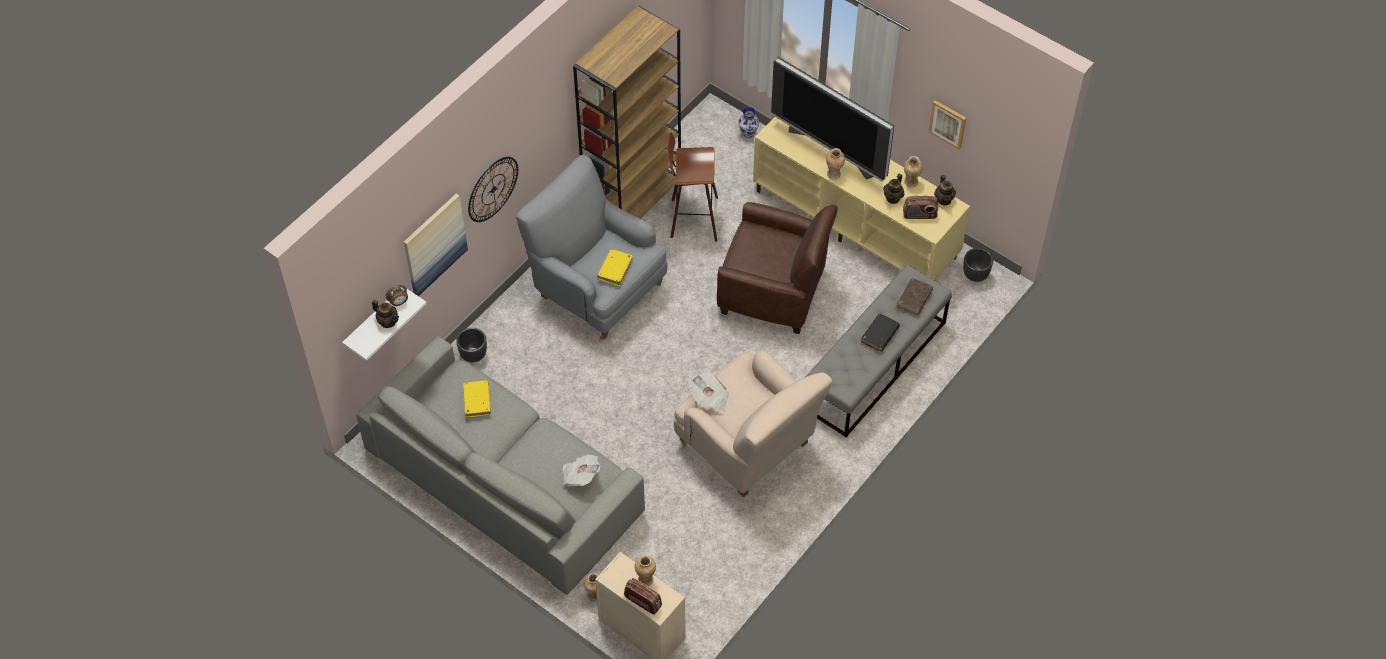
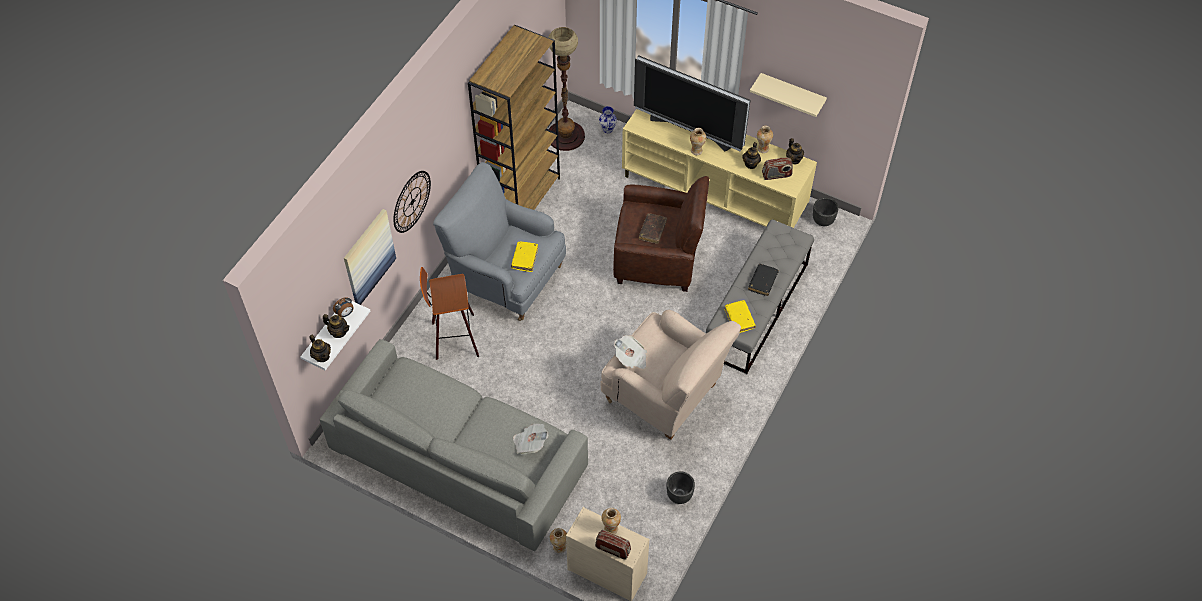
camera: 10 degrees left, 0 degrees up
black planter [456,328,487,362] -> black planter moved to [666,471,695,504]
yellow book [463,381,491,418] -> yellow book moved to [724,300,756,333]
stool [667,132,718,242] -> stool moved to [420,267,479,360]
brown book [896,278,933,315] -> brown book moved to [639,213,667,244]
picture [928,100,966,150] -> beige shelf [750,73,827,117]
none -> teapot [309,335,331,362]
none -> floor lamp [548,27,585,151]

